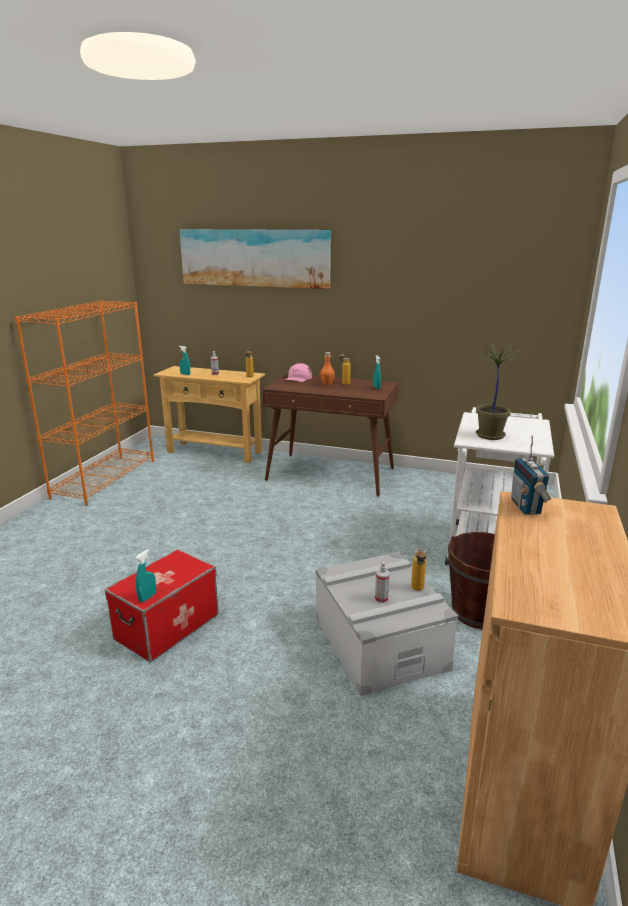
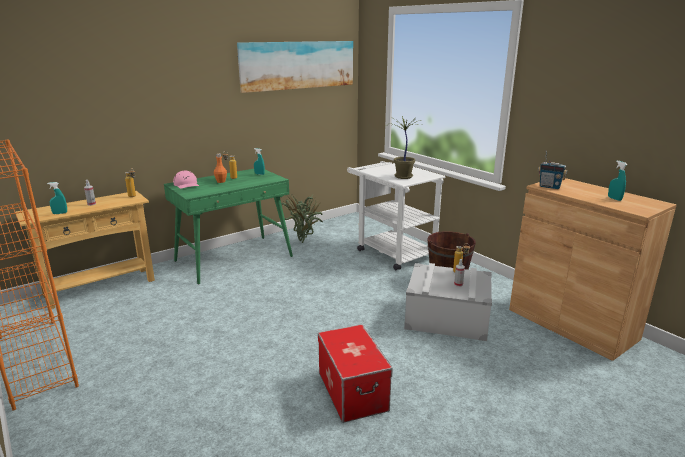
camera: 55 degrees left, 0 degrees up
turquoise spray bottle [136,549,156,602] -> turquoise spray bottle moved to [608,161,627,201]
picture [180,229,331,289] -> picture moved to [237,41,353,93]
brown desk [263,373,399,497] -> green desk [164,169,293,285]
none -> potted plant [281,194,323,243]

